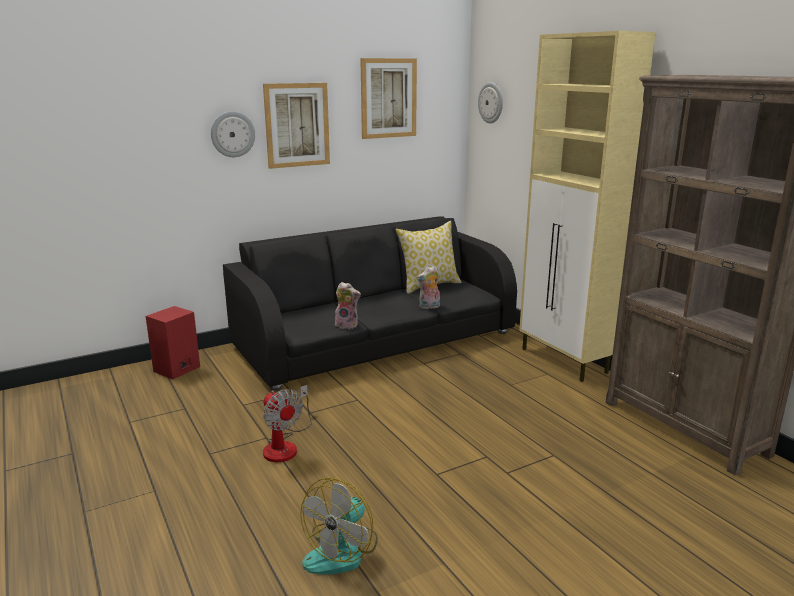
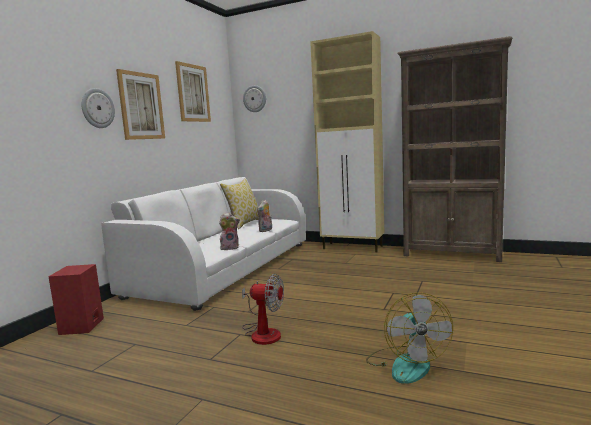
camera: 35 degrees left, 10 degrees down
black sofa [223,216,517,391] -> white sofa [101,177,306,311]

